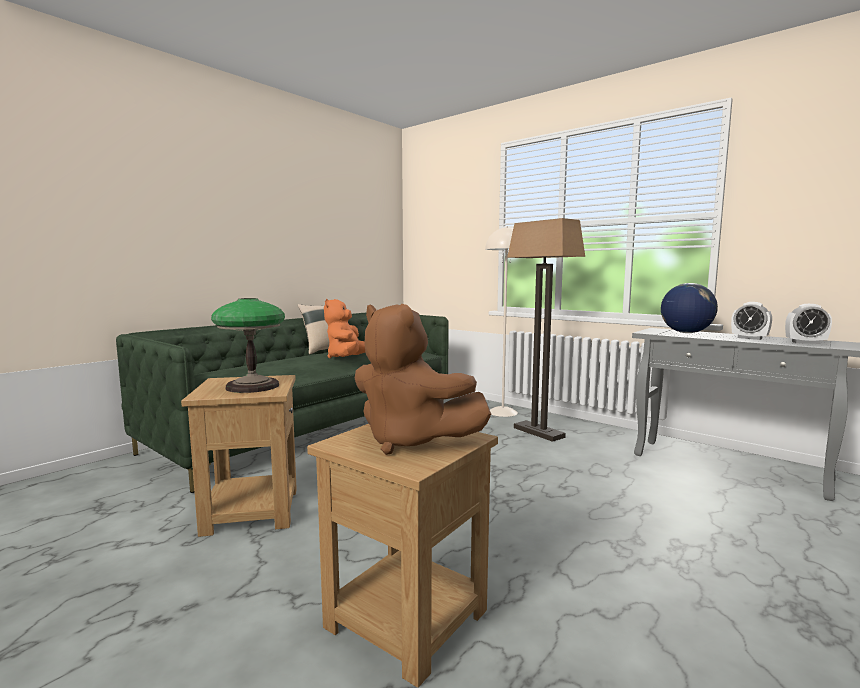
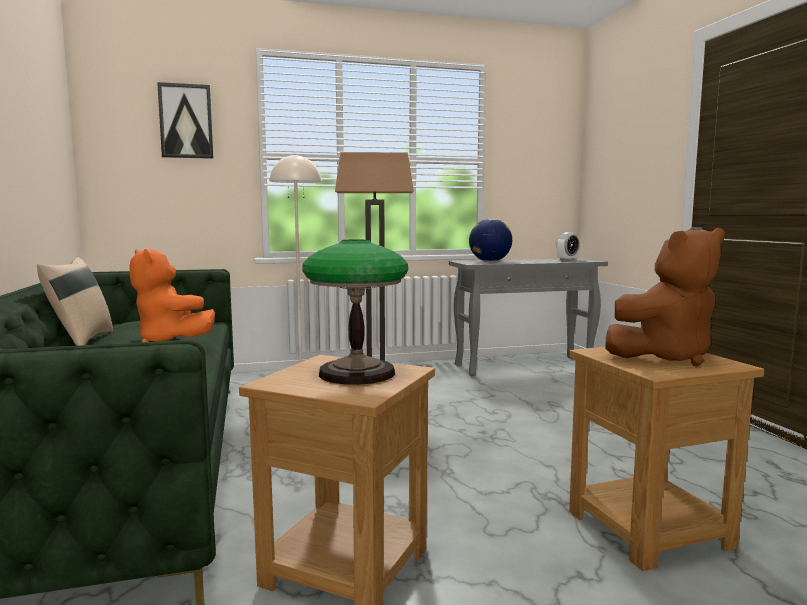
camera: 55 degrees left, 0 degrees up
alarm clock [731,302,772,340] -> none
none -> picture [157,82,213,159]

